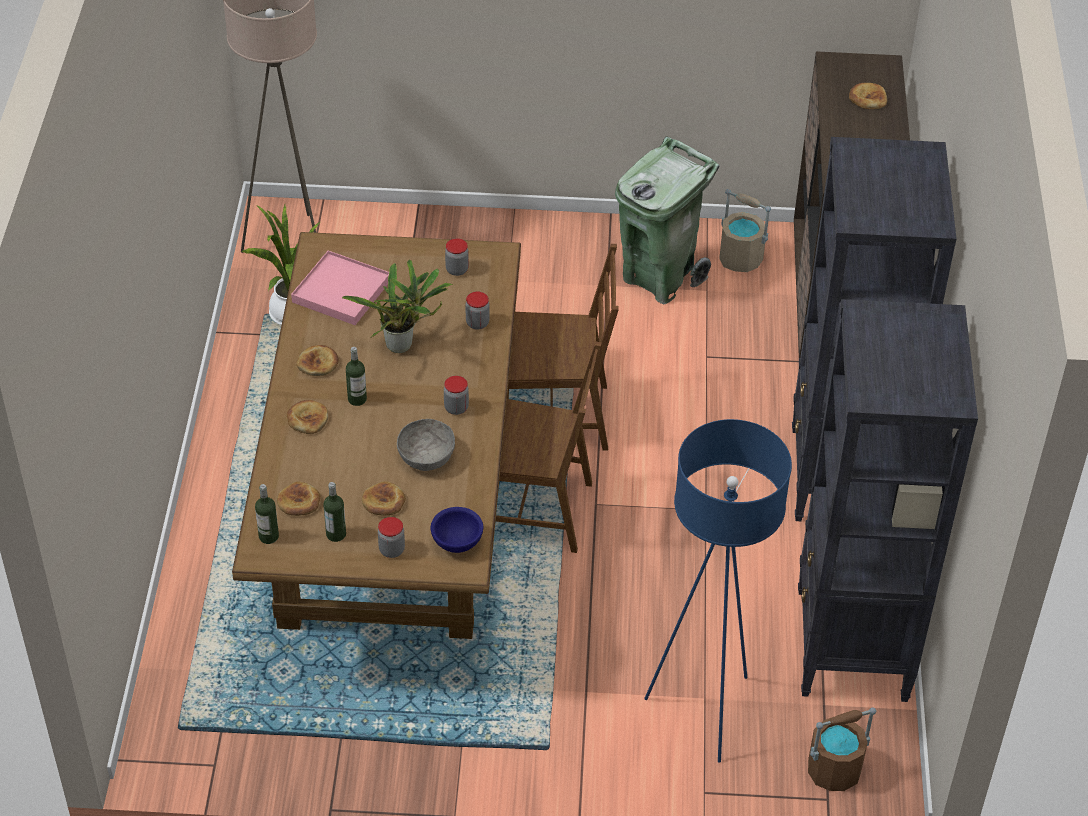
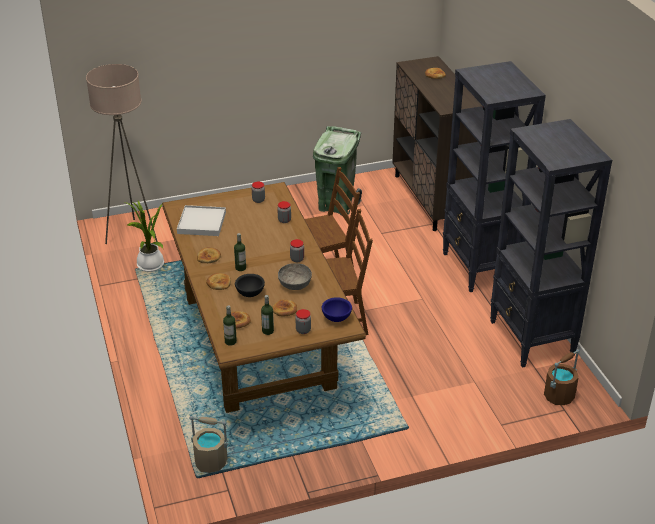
camera: 20 degrees left, 10 degrees down
pink tray [291,250,389,325] -> white tray [177,205,226,236]
potted plant [342,259,453,353] -> none
blue floor lamp [644,419,792,763] -> none
beige bucket [719,189,771,272] -> beige bucket moved to [189,416,228,473]
none -> black bowl [235,274,265,297]

